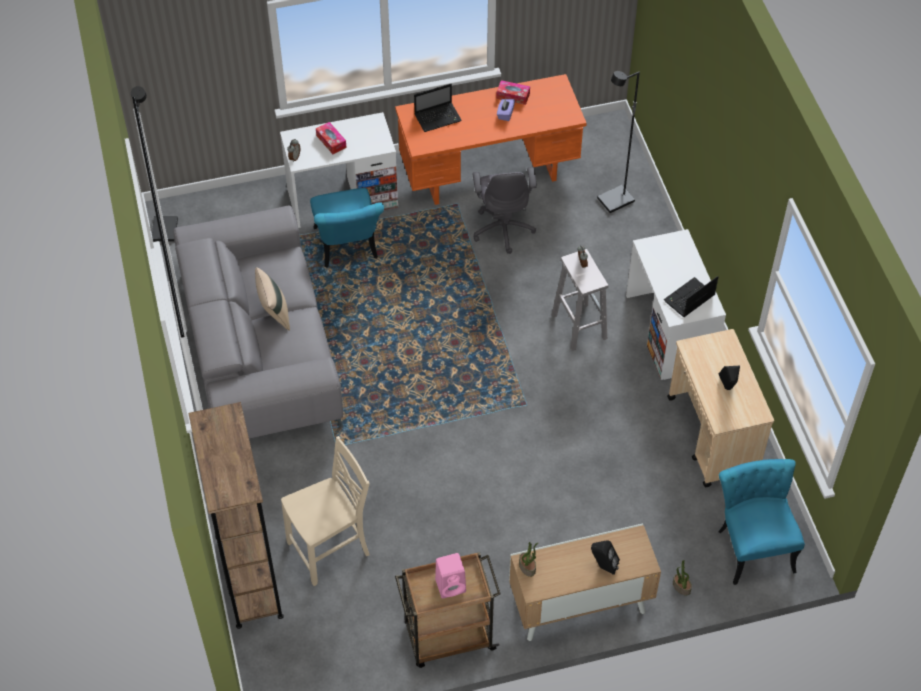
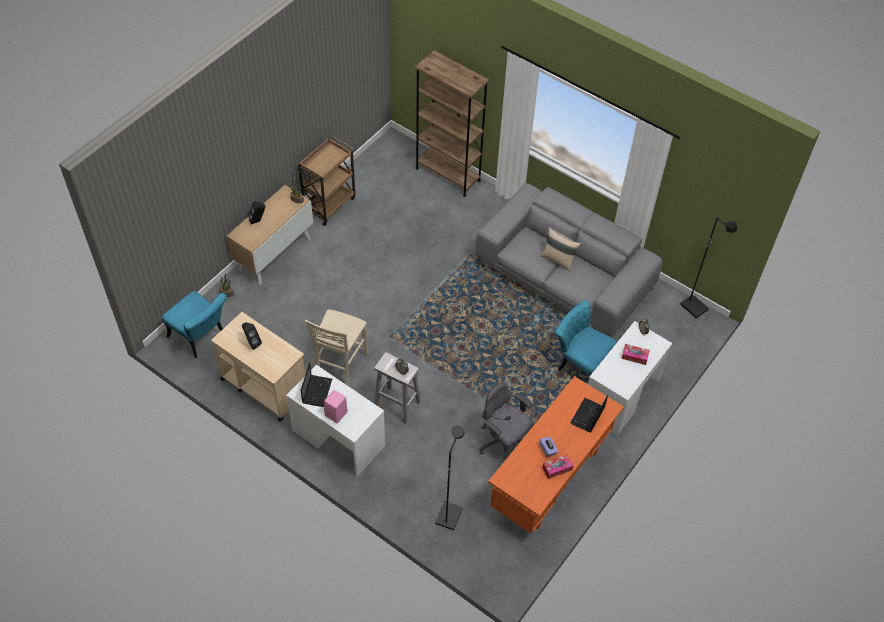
camera: 140 degrees right, 0 degrees up
beige chair [281,436,370,586] -> beige chair moved to [305,309,369,386]
pink speaker [435,553,466,598] -> pink speaker moved to [324,390,348,423]

